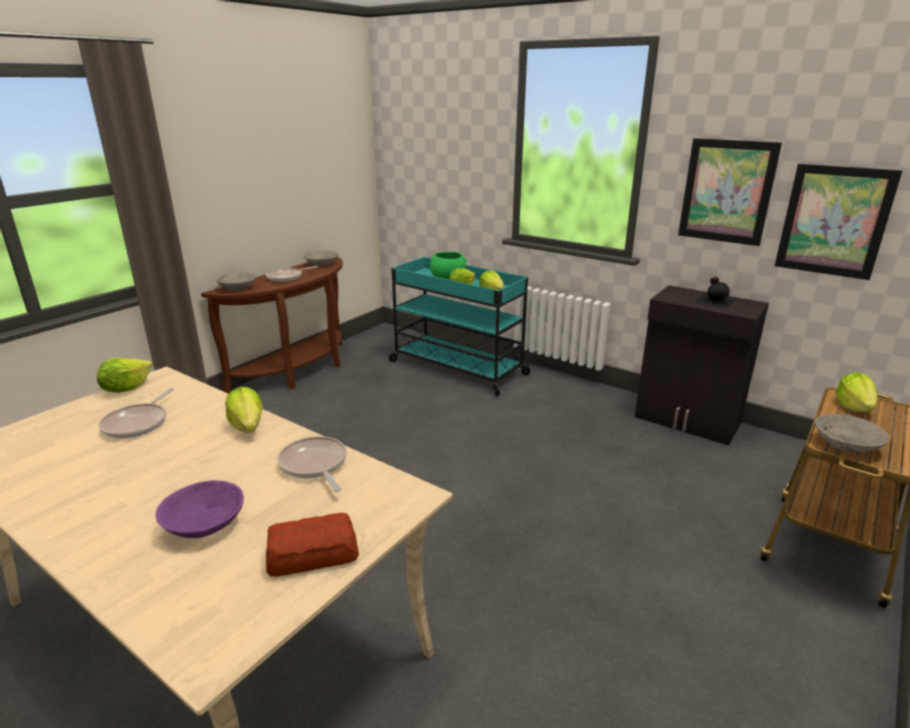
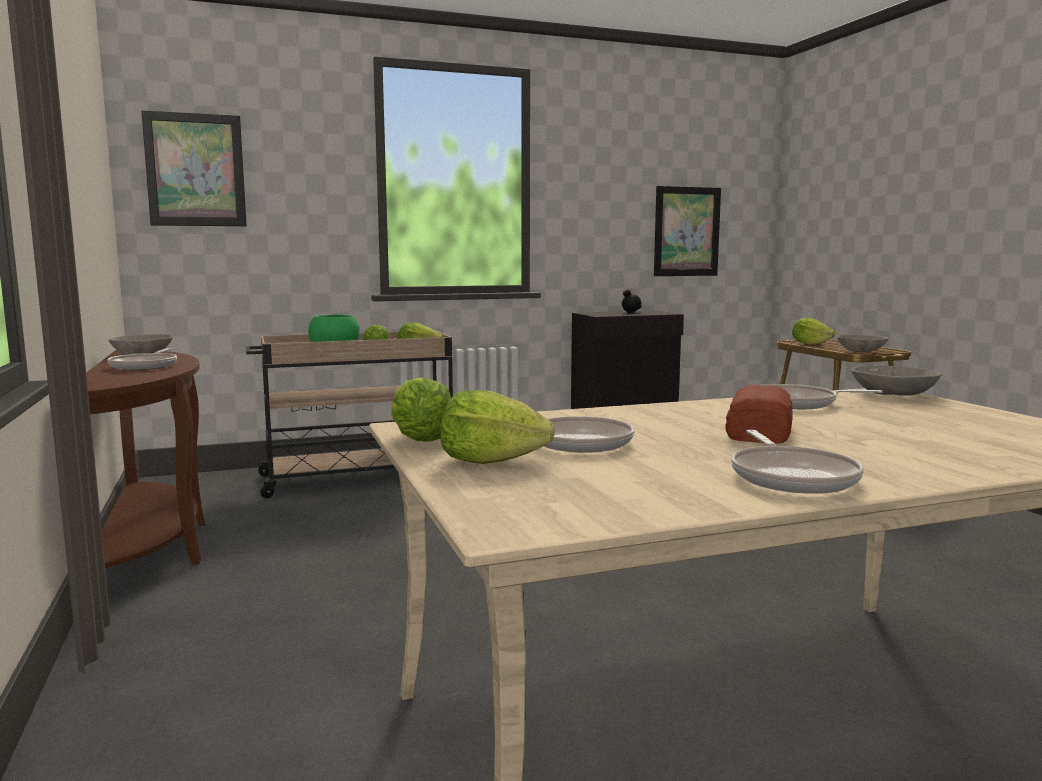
camera: 55 degrees left, 15 degrees down
purple bowl [156,480,244,538] -> none
grey bowl [216,272,256,290] -> grey bowl moved to [851,365,942,396]
lettuce [225,387,263,433] -> lettuce moved to [440,390,555,464]
bread [266,513,359,577] -> bread moved to [725,385,792,444]
turquoise cart [389,257,532,396] -> beige cart [246,330,453,499]
picture [678,138,782,246] -> picture moved to [141,111,247,226]
none -> frying pan [731,430,864,494]

